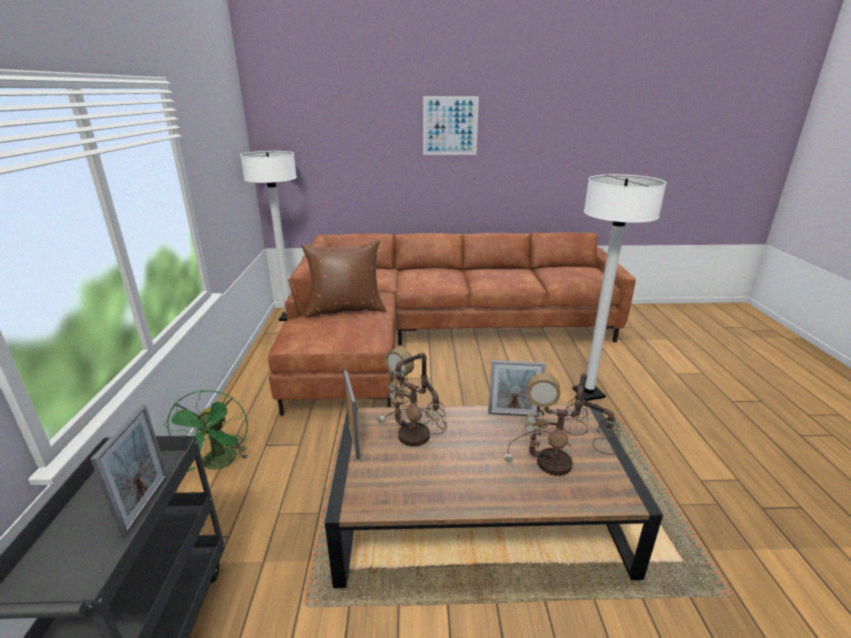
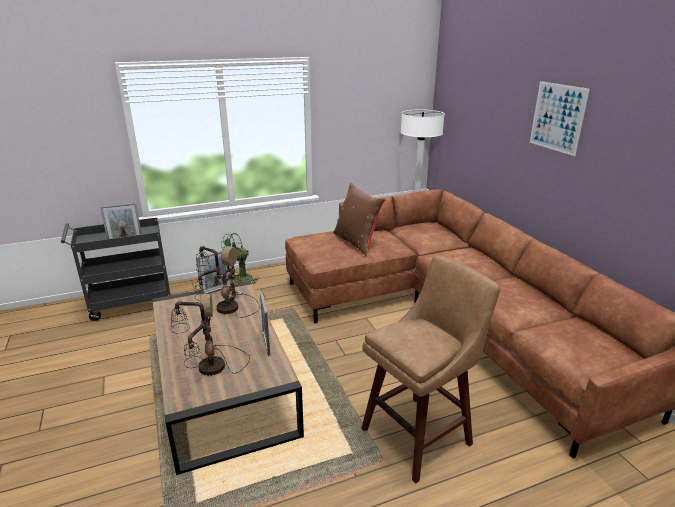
camera: 70 degrees right, 0 degrees up
white floor lamp [572,174,667,401] -> brown stool [361,255,500,483]

